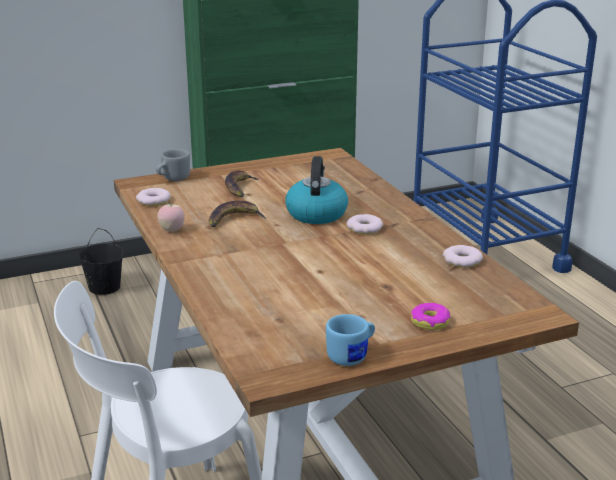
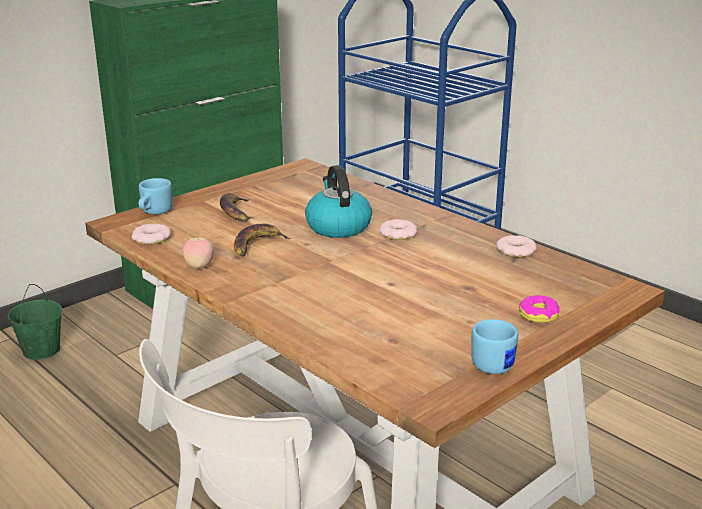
camera: 20 degrees left, 0 degrees up
black bucket [78,228,124,295] -> green bucket [8,284,63,360]
grey mug [156,149,190,181] -> blue mug [139,178,172,215]

